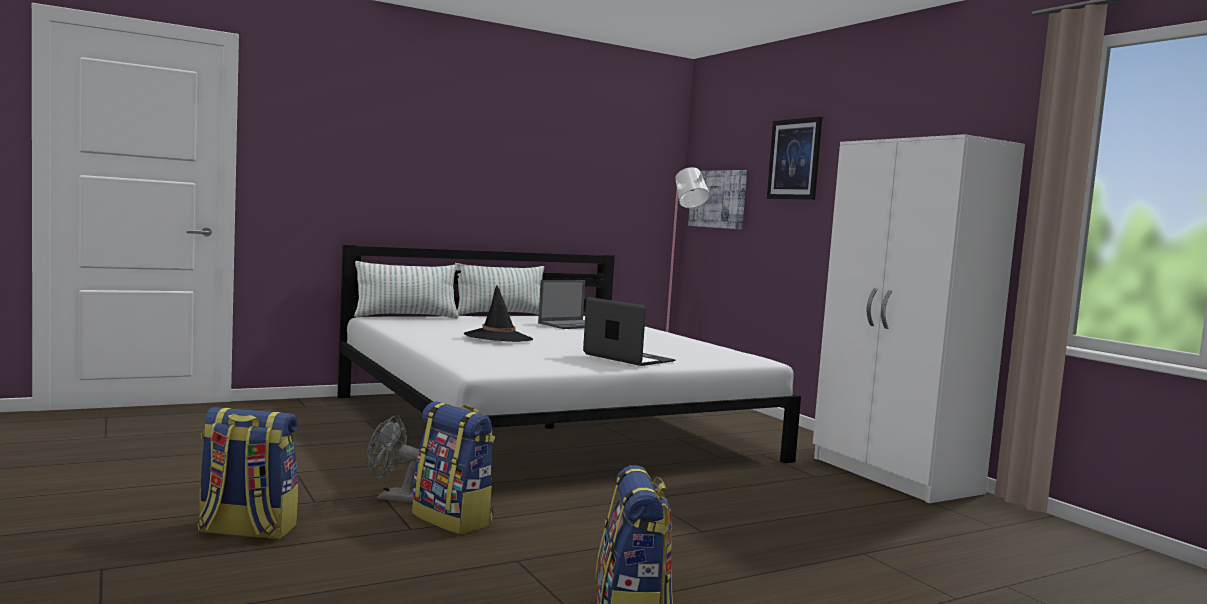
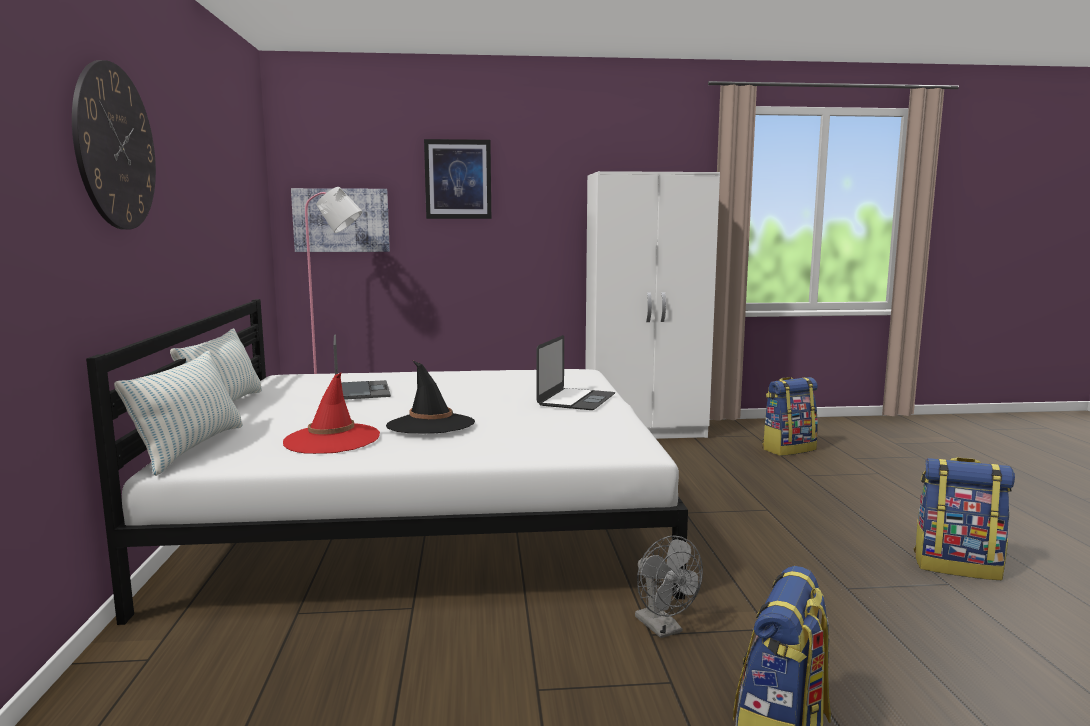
camera: 65 degrees left, 5 degrees up
grey fan [367,415,419,503] -> grey fan turned 60 degrees counterclockwise [635,535,703,638]
backpack [412,401,495,534] -> backpack moved to [762,377,818,456]
laptop [583,297,675,366] -> laptop turned 135 degrees clockwise [536,335,615,410]
none -> wall clock [72,60,156,230]
none -> red hat [283,372,380,454]

